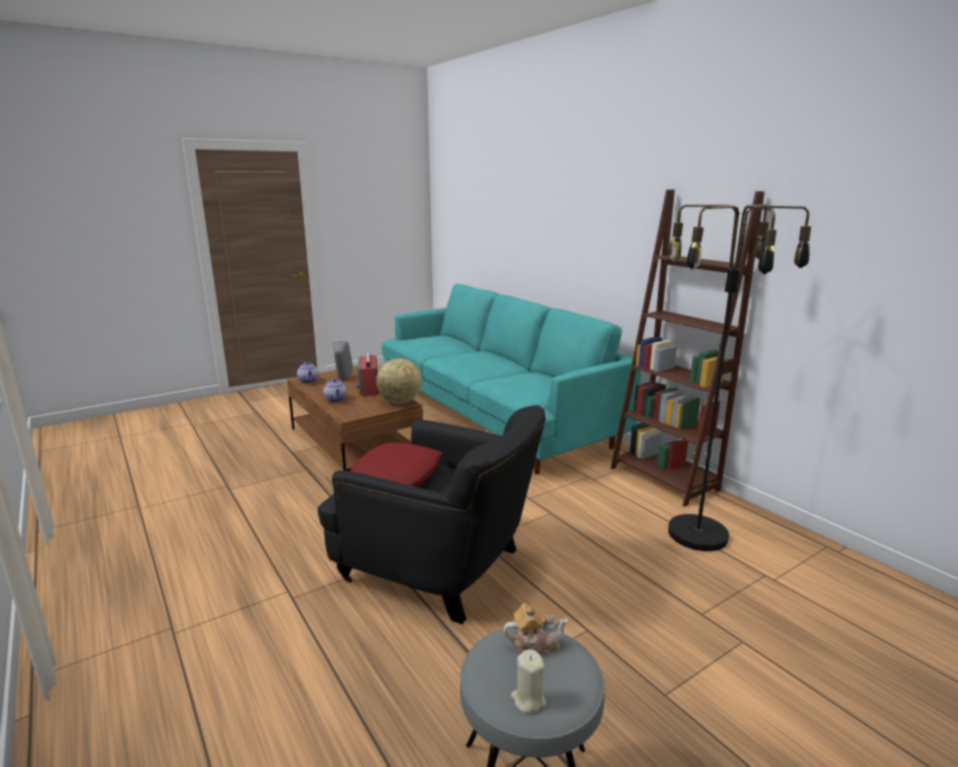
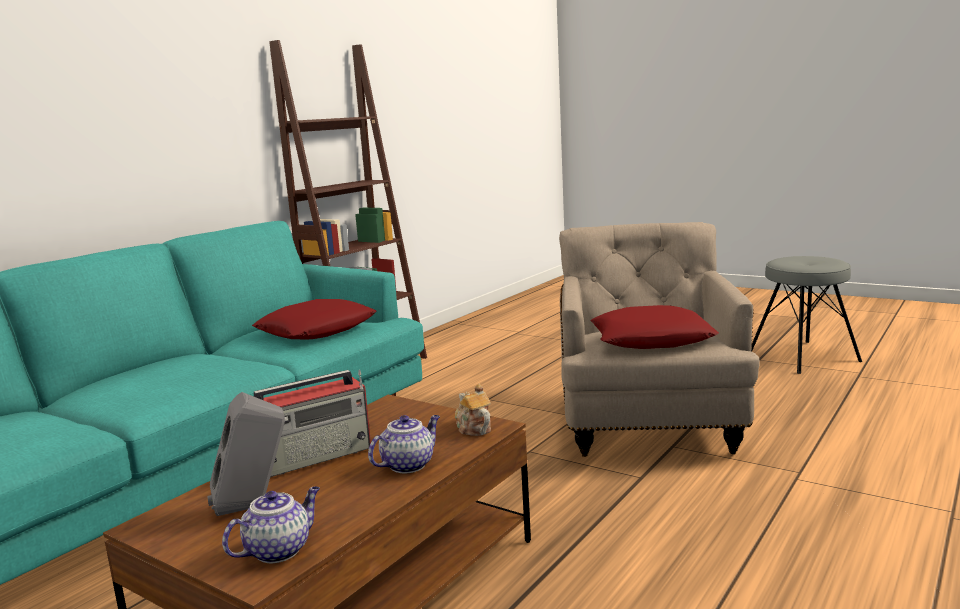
camera: 110 degrees left, 5 degrees down
black armchair [318,405,546,624] -> beige armchair [559,222,760,457]
globe [376,358,422,404] -> none
teapot [503,603,568,654] -> teapot moved to [455,384,491,436]
beige candle [511,650,546,714] -> none
floor lamp [668,204,811,551] -> none
none -> red pillow [252,299,377,339]

